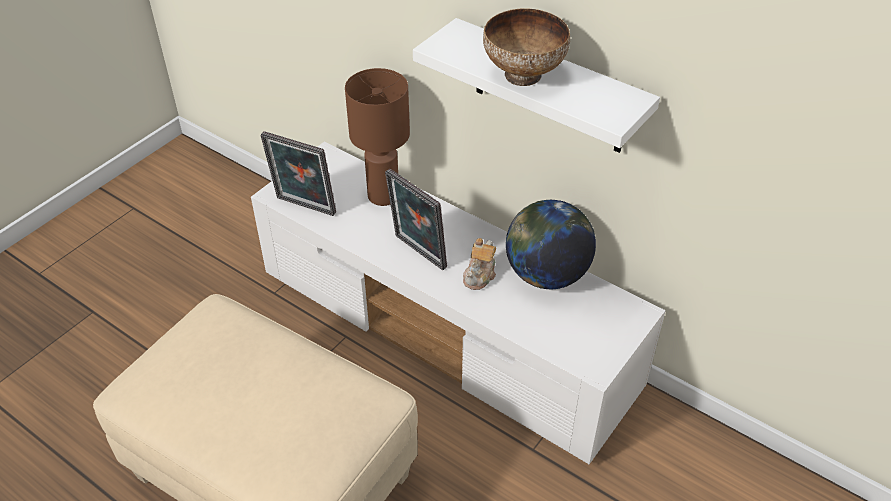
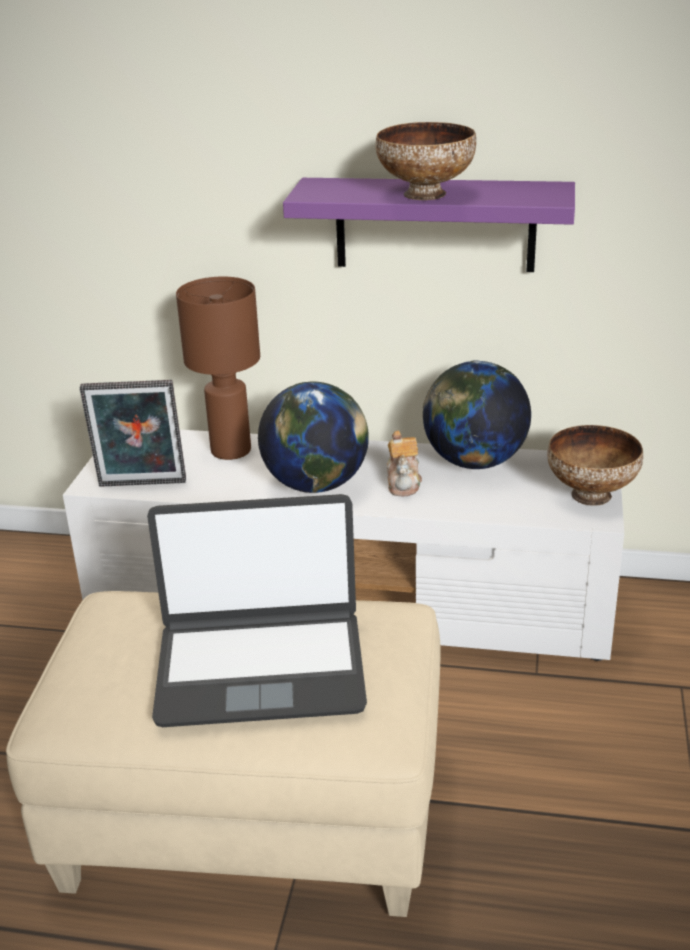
camera: 25 degrees left, 15 degrees down
picture frame [385,169,447,270] -> globe [258,382,369,493]
white shelf [413,18,660,153] -> purple shelf [283,178,575,272]
none -> laptop [147,494,367,727]
none -> bowl [547,425,643,506]

